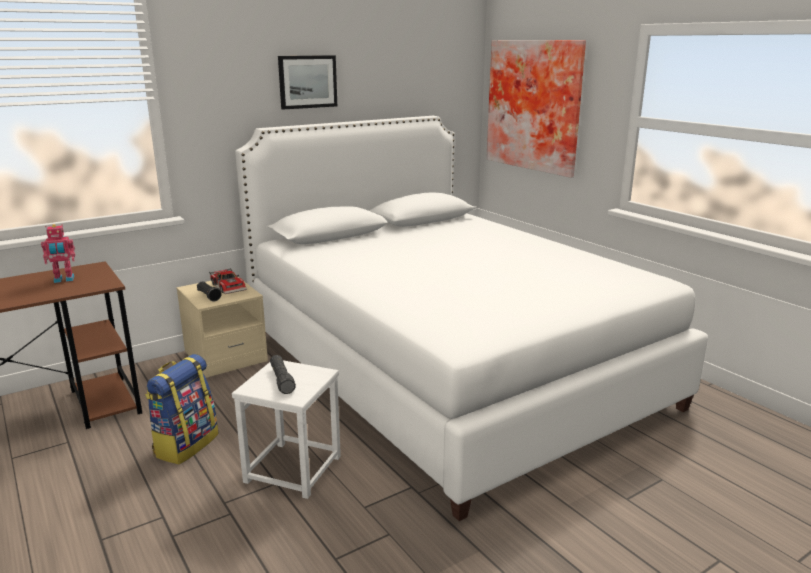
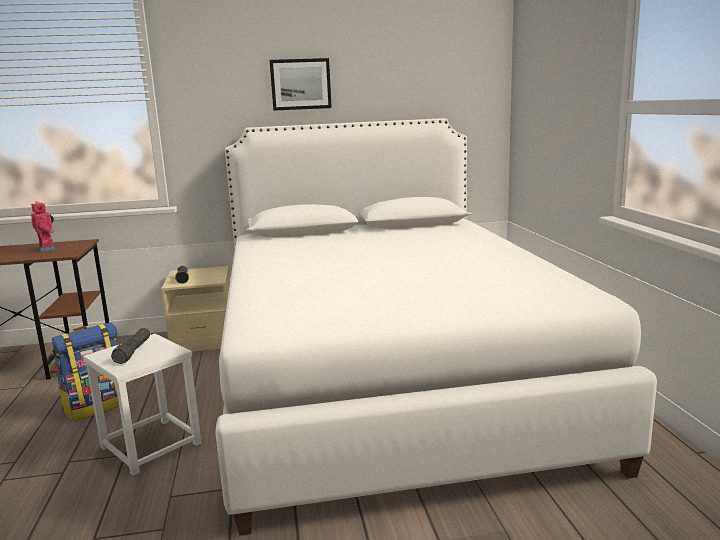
camera: 25 degrees right, 5 degrees down
toy robot [41,224,75,283] -> toy robot turned 135 degrees counterclockwise [31,201,55,252]
toy car [209,268,247,294] -> none
picture [486,40,586,178] -> none

